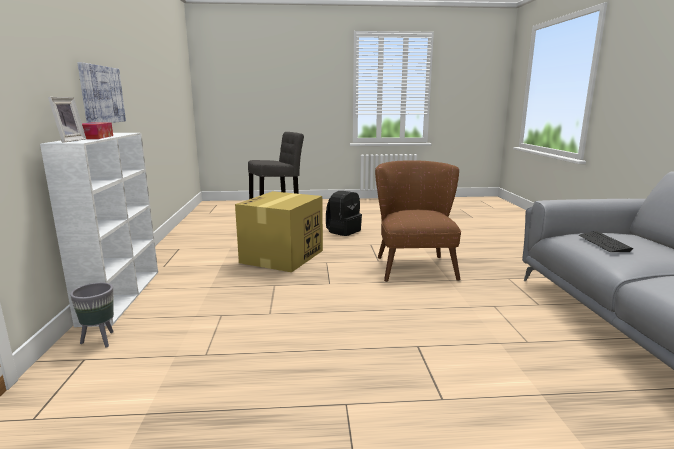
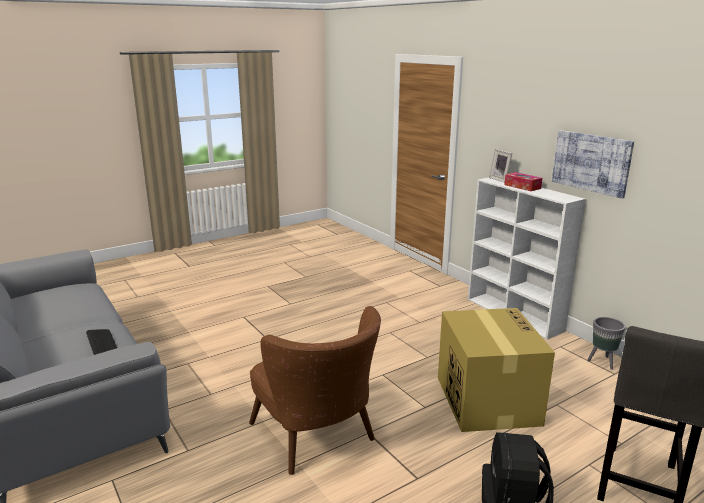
camera: 150 degrees right, 5 degrees up
grey planter [70,283,114,347] -> grey planter moved to [587,317,625,370]

